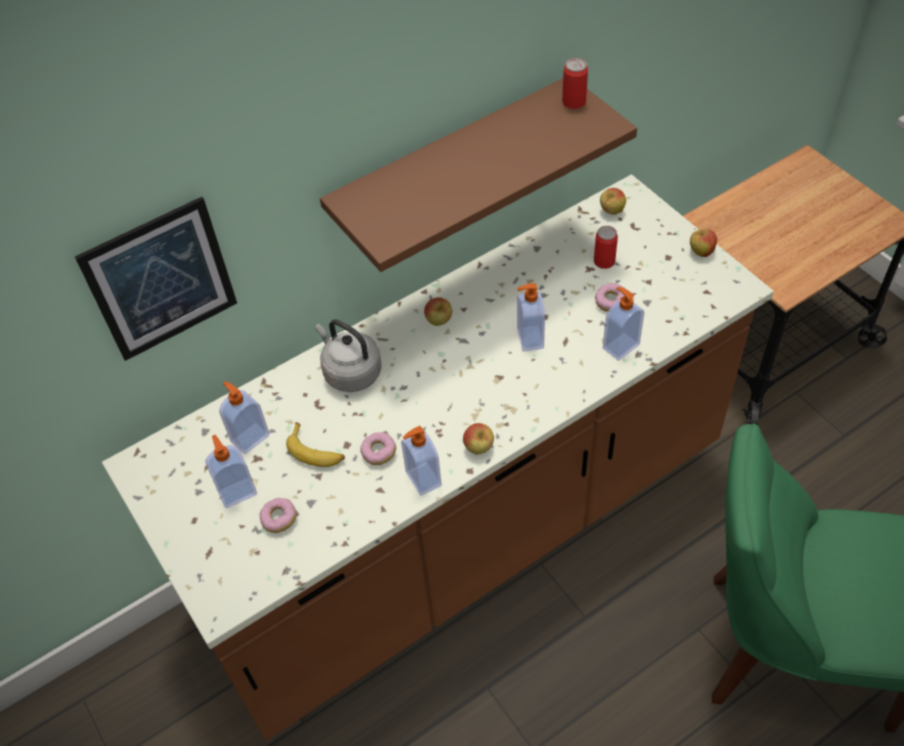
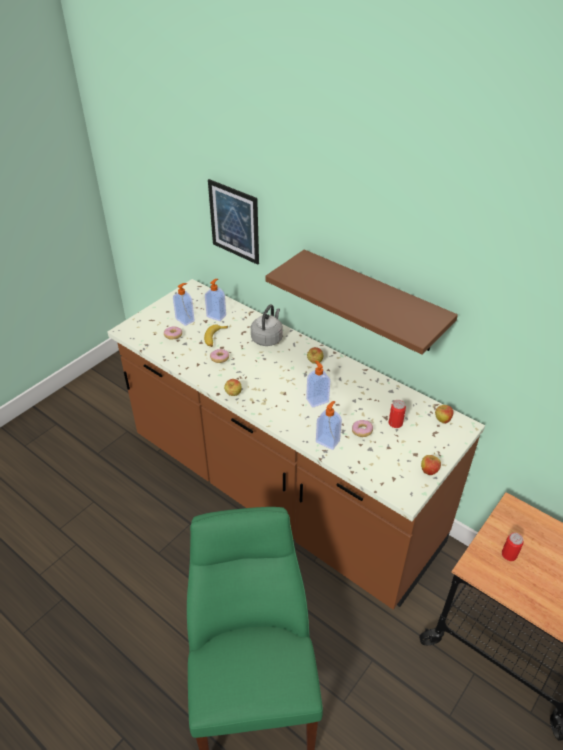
camera: 70 degrees right, 10 degrees down
soap dispenser [401,426,442,496] -> none
can [562,58,588,109] -> can moved to [502,533,523,561]

